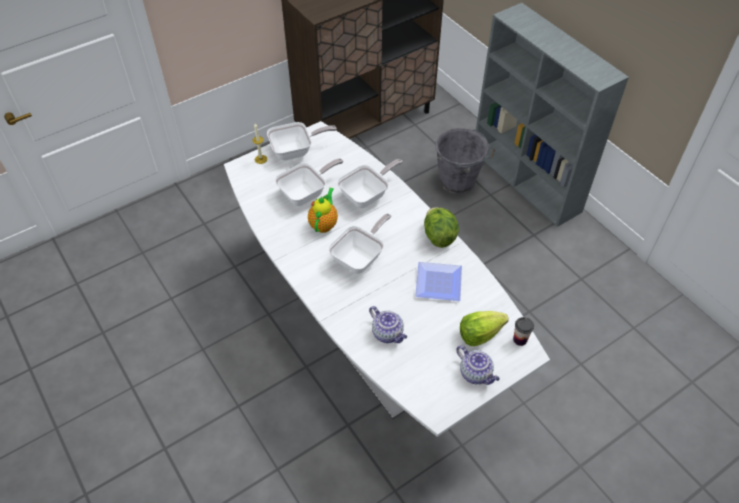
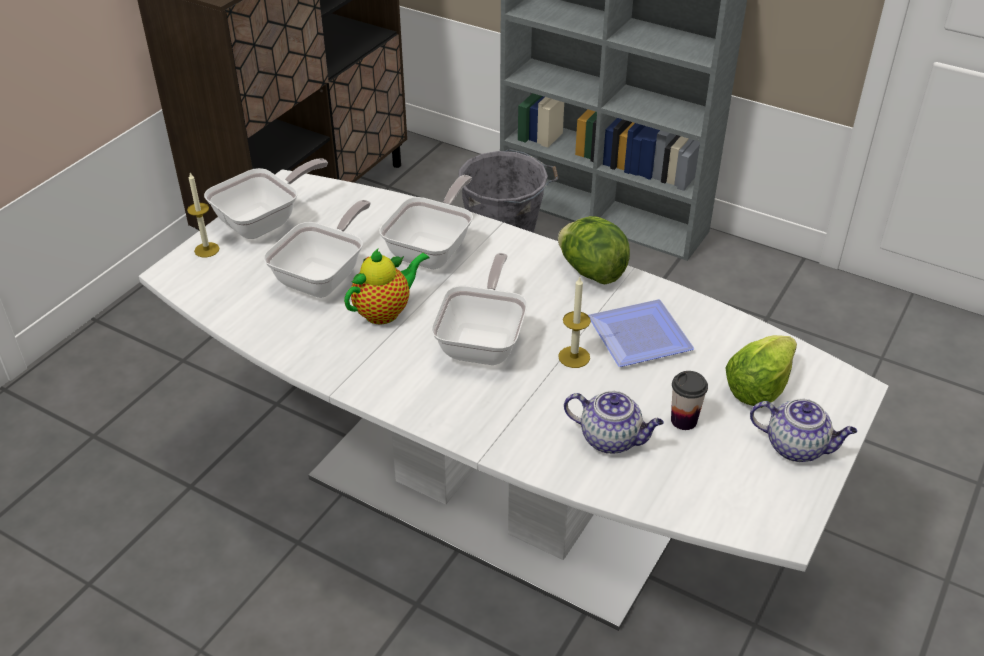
camera: 25 degrees left, 10 degrees down
teapot [308,188,338,233] -> teapot turned 60 degrees clockwise [344,249,430,324]
cup [513,317,534,346] -> cup moved to [671,371,708,430]
none -> candle [558,277,591,368]

